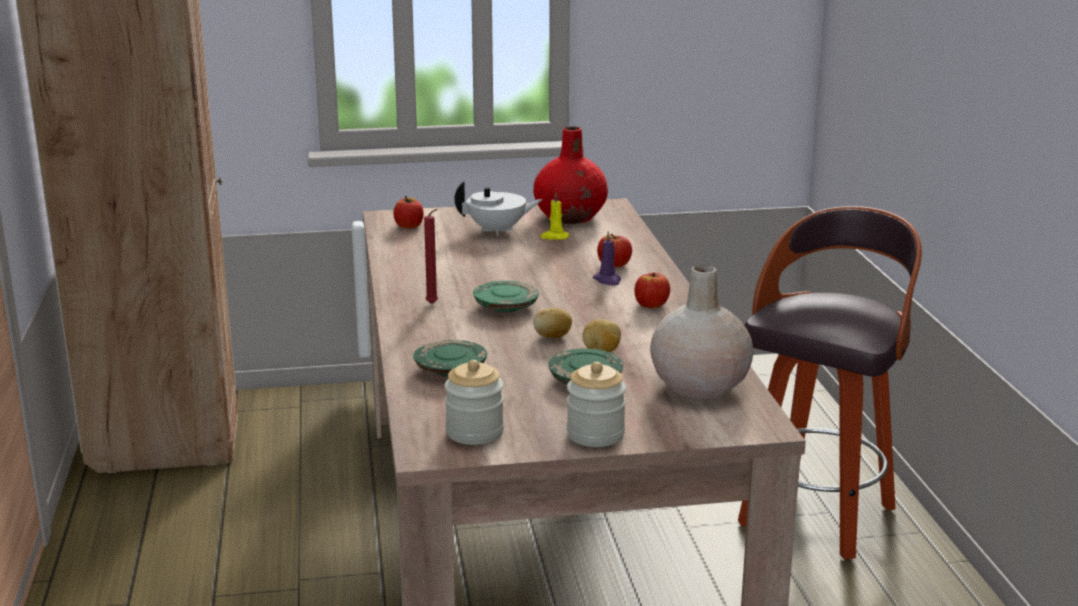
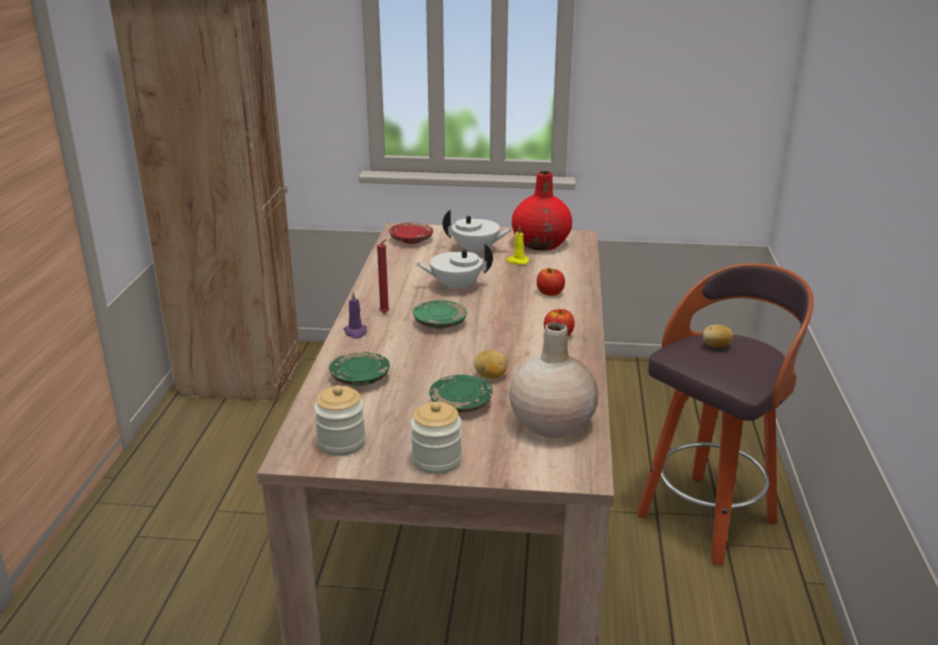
camera: 15 degrees right, 5 degrees up
apple [393,196,424,229] -> red plate [389,223,433,244]
potato [534,308,572,338] -> potato moved to [703,325,733,348]
purple candle [593,231,621,286] -> purple candle moved to [344,291,367,339]
none -> white teapot [415,243,493,292]

